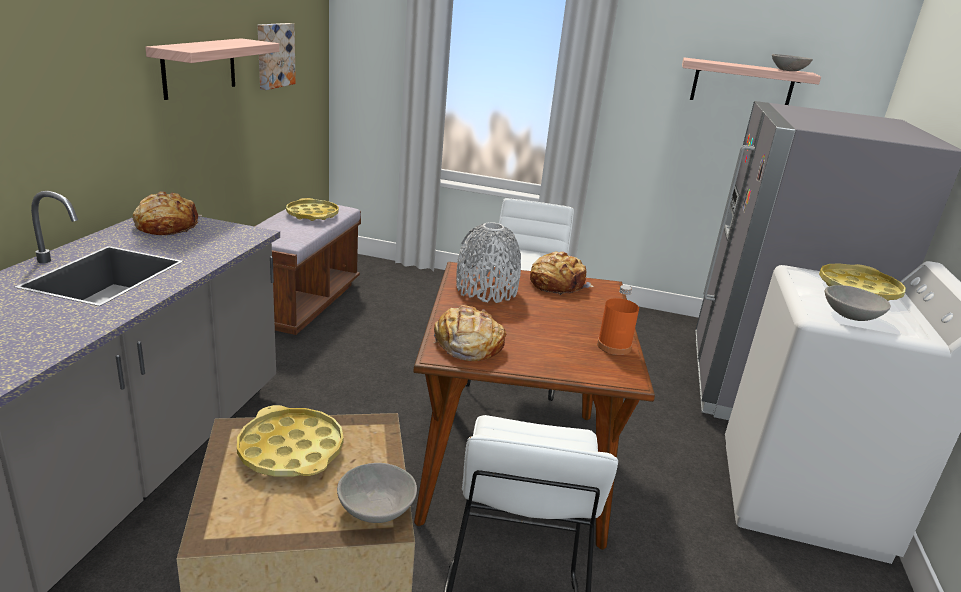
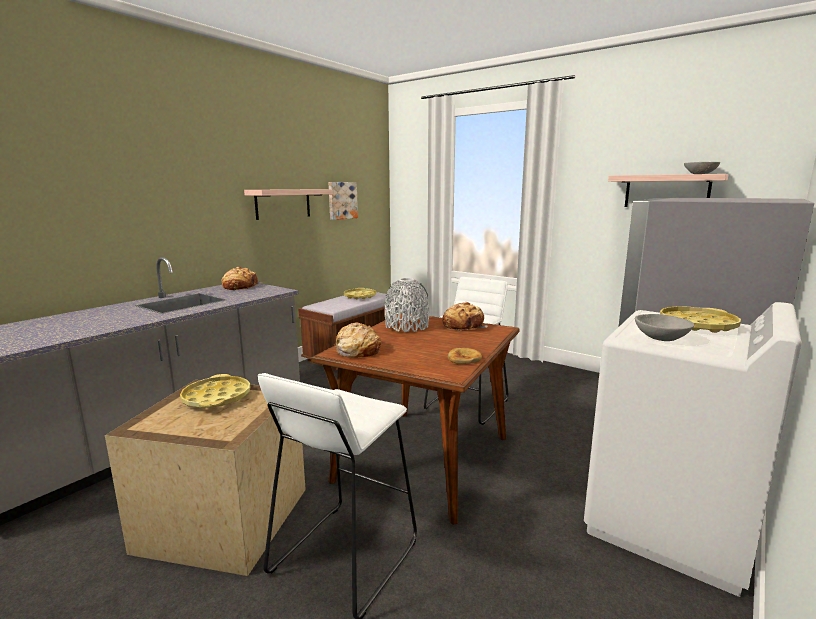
camera: 25 degrees right, 10 degrees down
grey bowl [337,463,417,523] -> none
orange bottle [597,285,639,355] -> bread [448,348,482,364]

